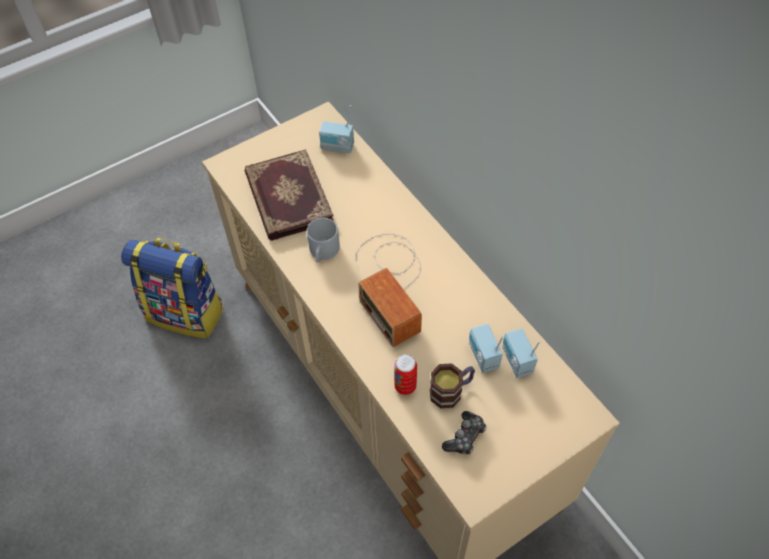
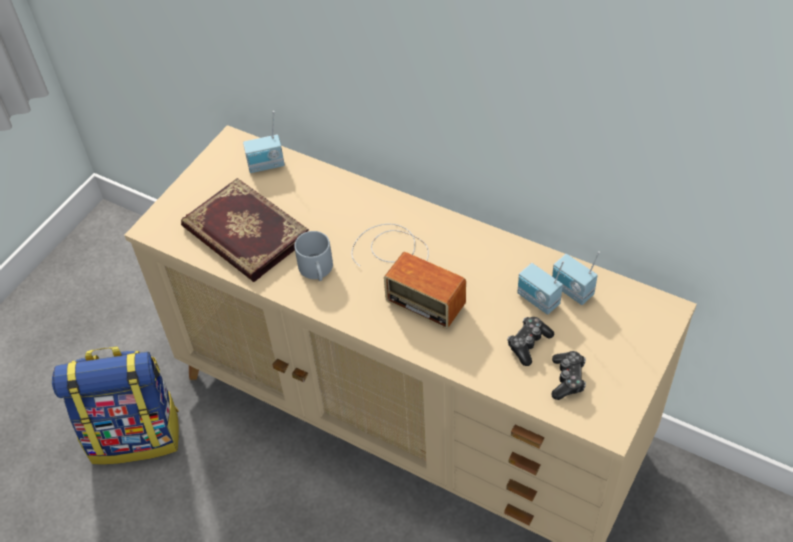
camera: 25 degrees left, 5 degrees down
can [394,354,417,395] -> none
mug [430,363,475,408] -> game controller [507,317,554,366]

